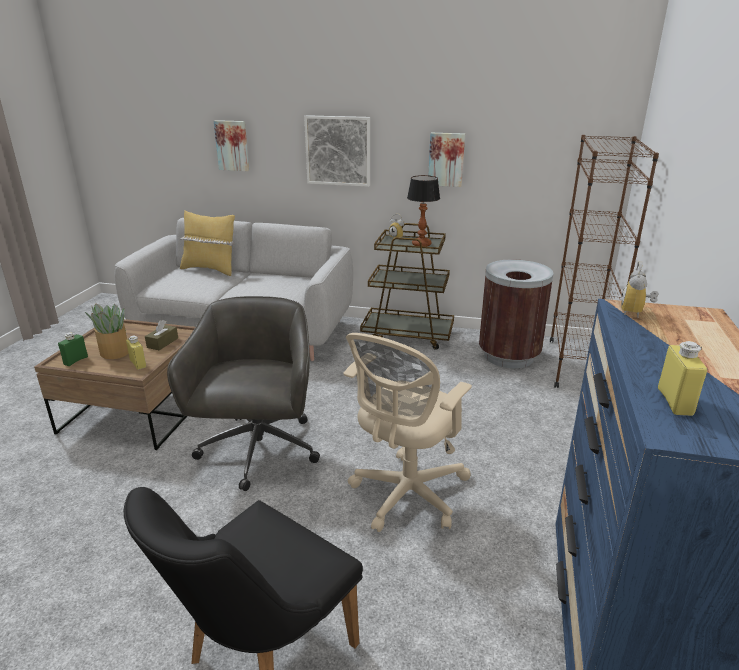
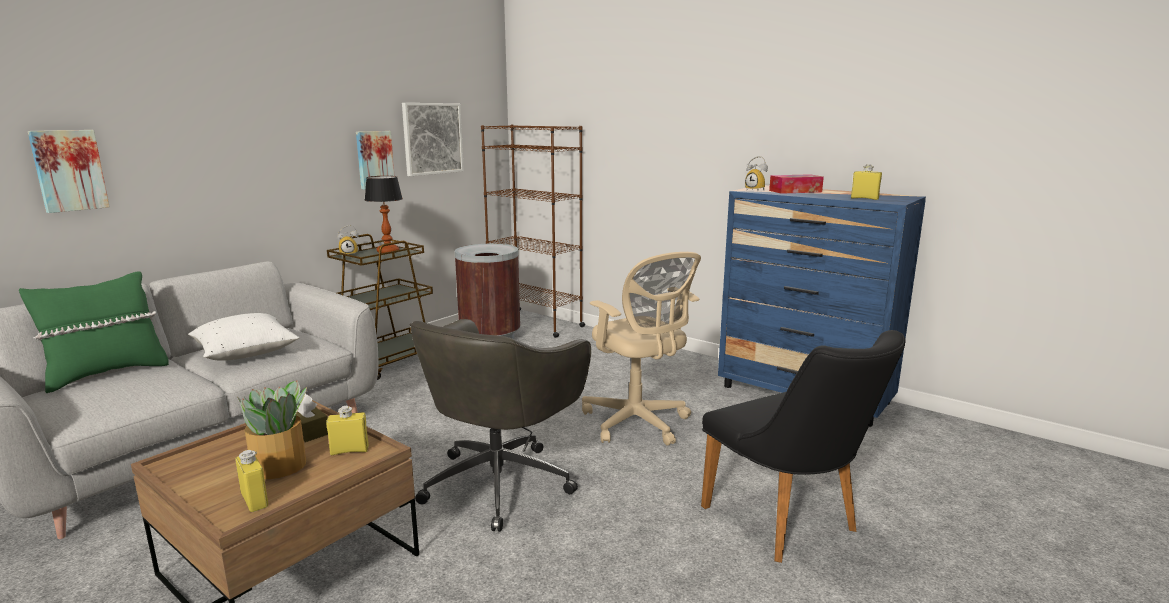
camera: 65 degrees left, 10 degrees down
green bottle [58,332,88,366] -> yellow bottle [235,450,268,512]
grey office chair [167,296,320,491] -> grey office chair turned 90 degrees counterclockwise [410,319,591,532]
yellow pillow [180,210,235,276] -> green pillow [19,271,169,393]
picture [304,115,370,187] -> picture moved to [402,103,464,176]
none -> white pillow [188,313,299,361]
none -> tissue box [769,174,824,194]

